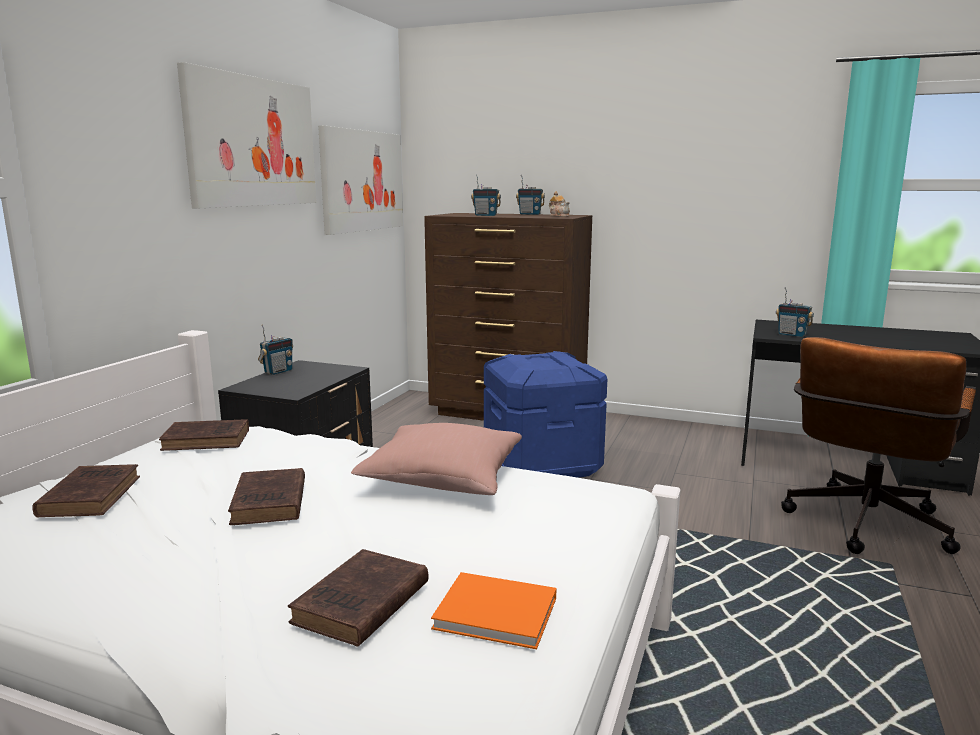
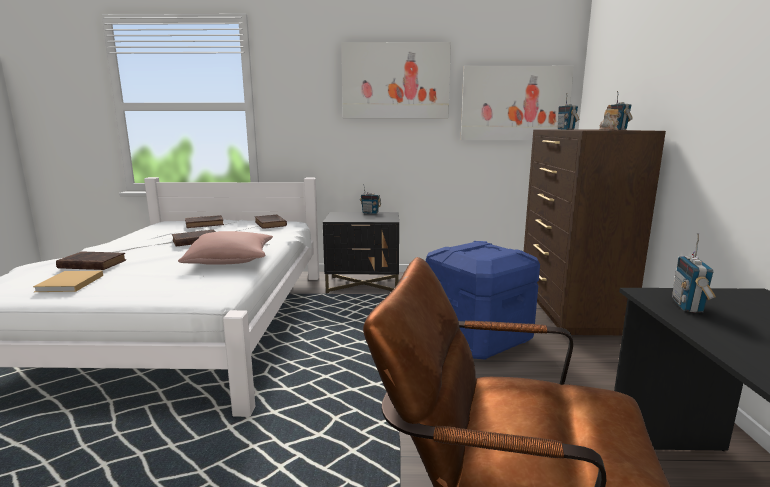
camera: 70 degrees right, 0 degrees up
orange book [431,572,556,649] -> beige book [33,271,103,292]

